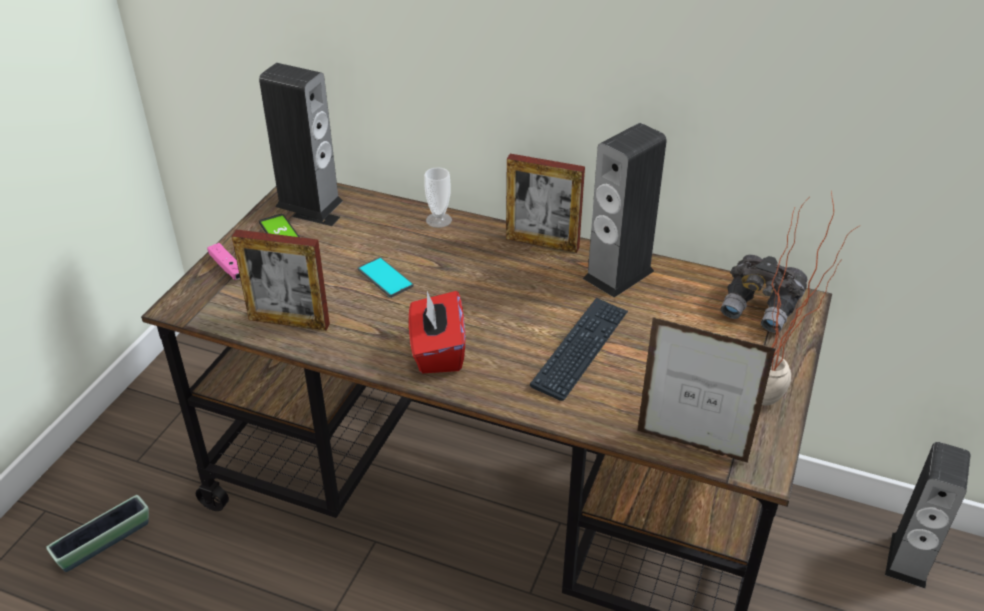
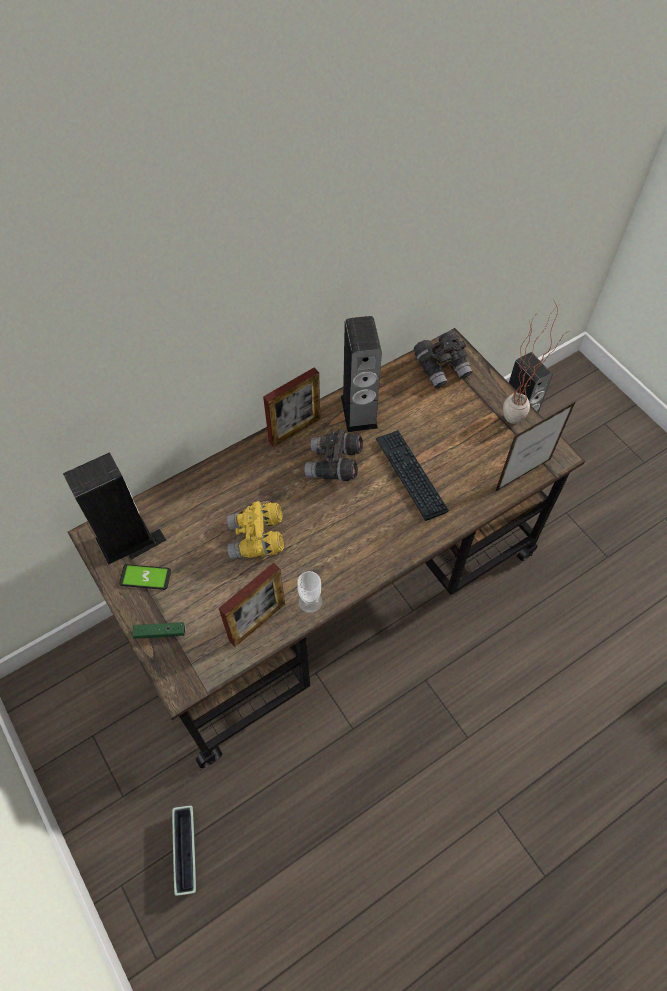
camera: 55 degrees left, 20 degrees up
pink game controller [207,243,240,280] -> green game controller [132,622,185,639]
phone [358,257,414,298] -> yellow binoculars [227,501,284,559]
red tissue box [409,291,466,373] -> none
cup [424,167,452,228] -> cup moved to [297,571,322,613]
none -> grey binoculars [304,429,363,481]

